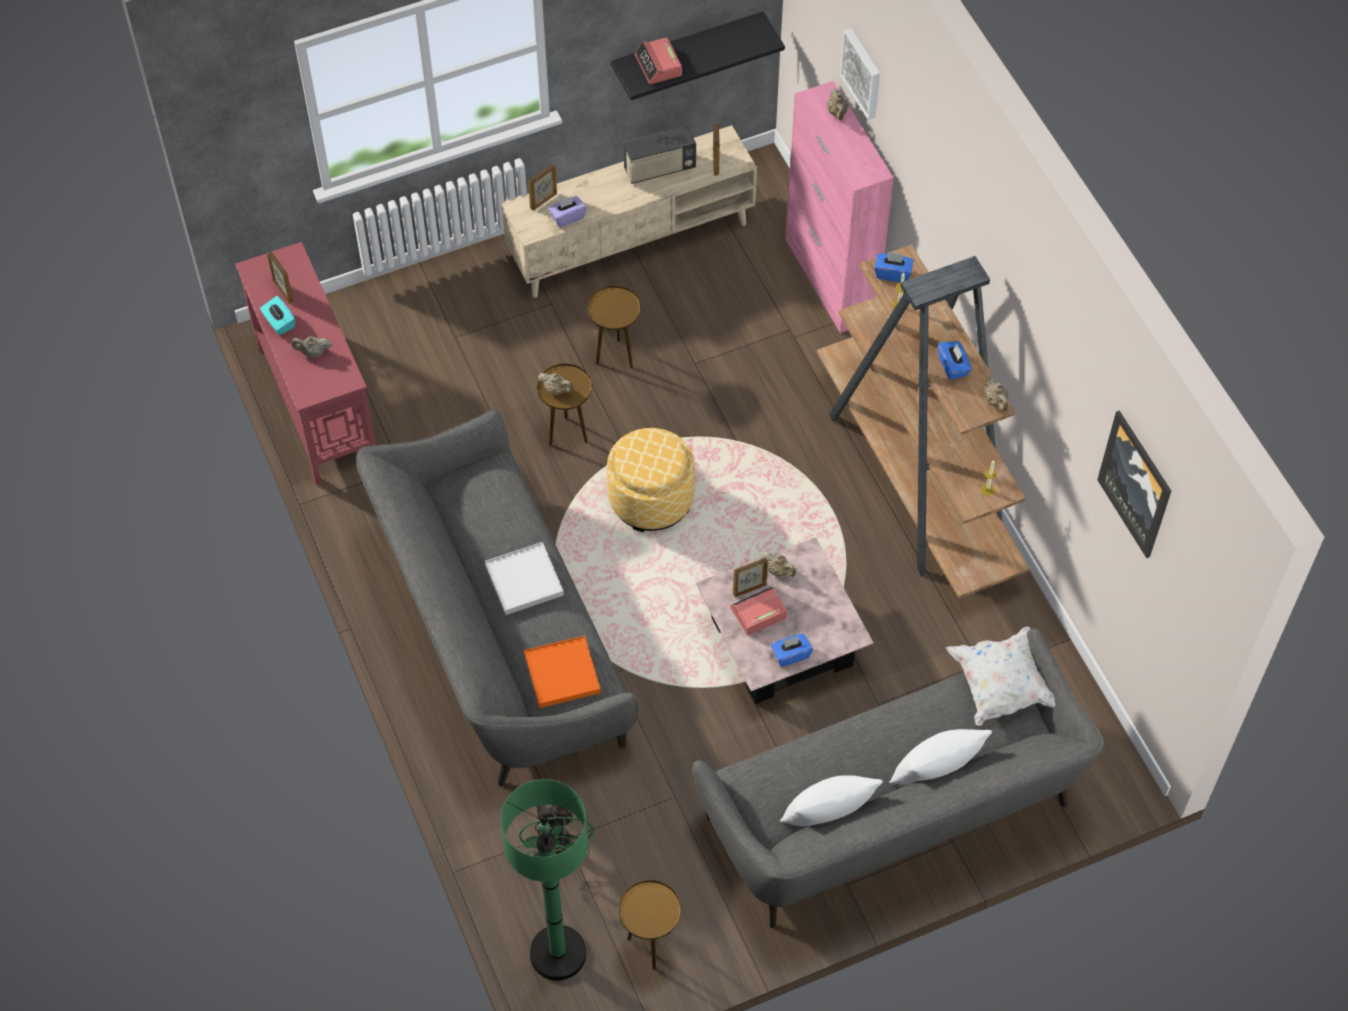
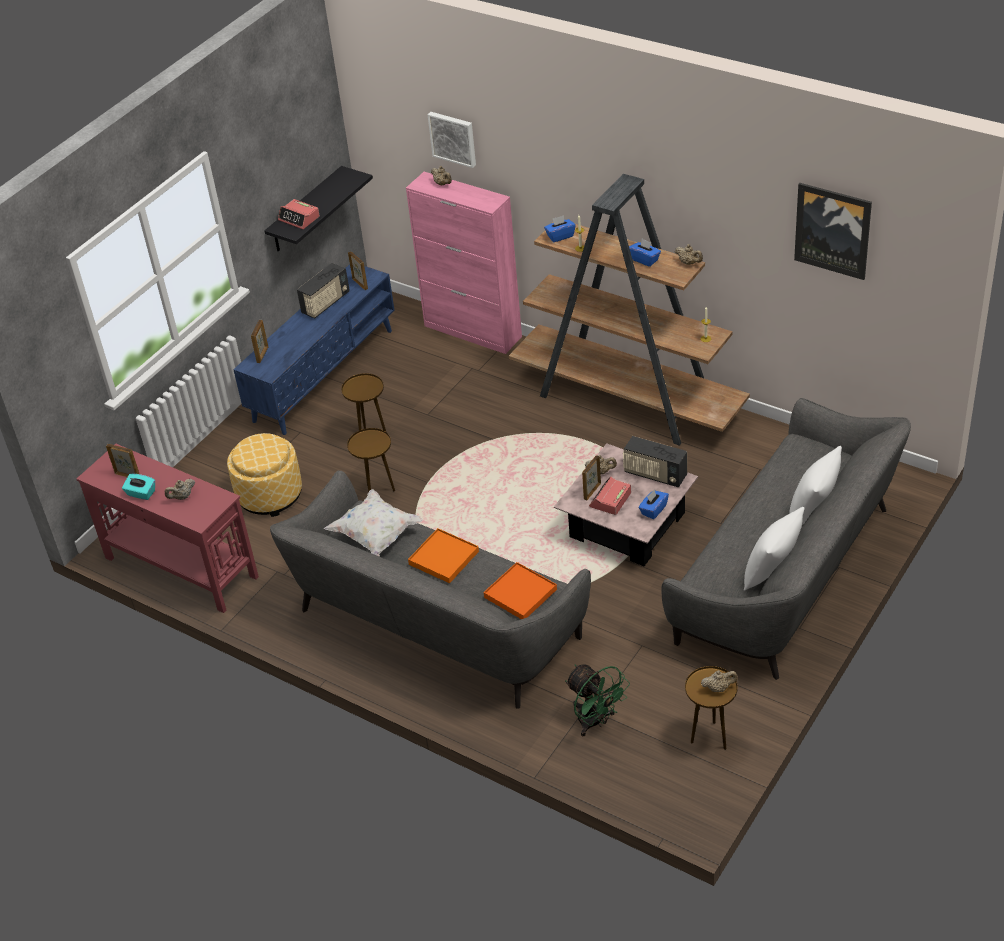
camera: 30 degrees left, 15 degrees down
white tray [485,542,564,615] -> orange tray [408,528,479,583]
beige tv stand [501,125,757,298] -> blue tv stand [233,264,395,435]
green floor lamp [501,779,588,980] -> none
beige teapot [538,373,573,395] -> beige teapot moved to [701,670,738,692]
purple tissue box [548,196,586,227] -> none
ottoman [607,428,695,532] -> ottoman moved to [227,433,302,517]
white pillow [946,627,1055,726] -> white pillow moved to [324,489,423,557]
none -> radio [623,436,687,487]

